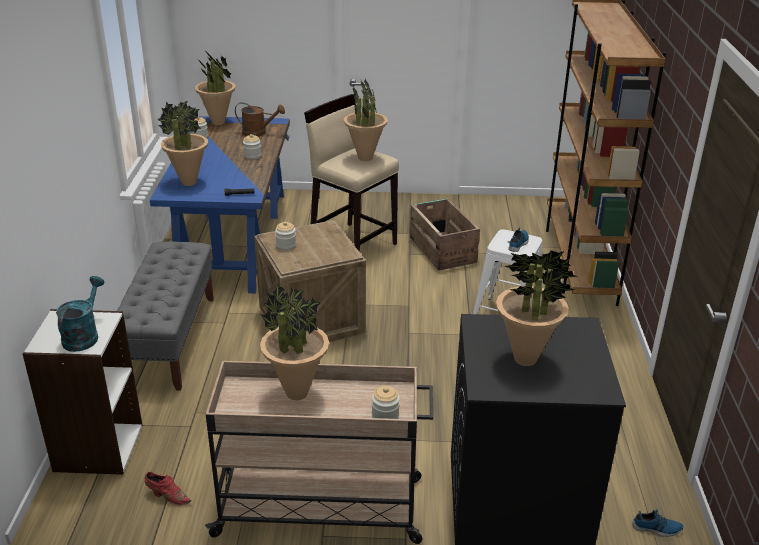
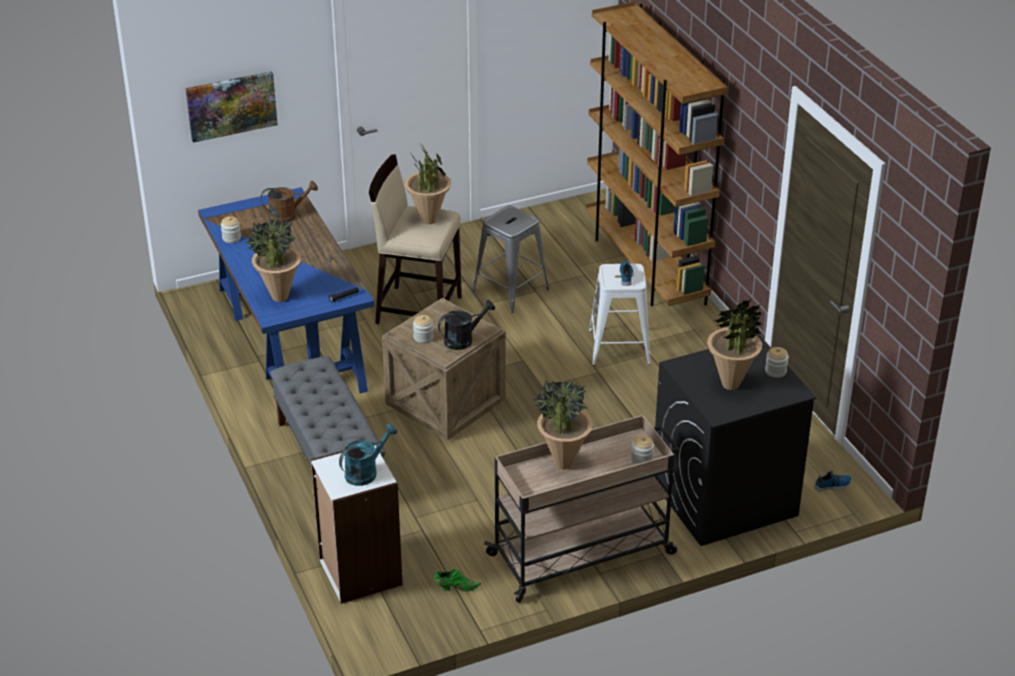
camera: 25 degrees left, 5 degrees up
turquoise watering can [56,276,105,352] -> turquoise watering can turned 60 degrees clockwise [339,424,397,486]
red shoe [145,471,192,506] -> green shoe [434,569,481,592]
potted plant [195,51,236,125] -> none
jar [243,134,261,159] -> jar moved to [765,347,789,378]
crate [410,198,480,271] -> grey stool [472,206,550,313]
none -> picture [185,71,278,143]
none -> black watering can [438,300,495,350]

